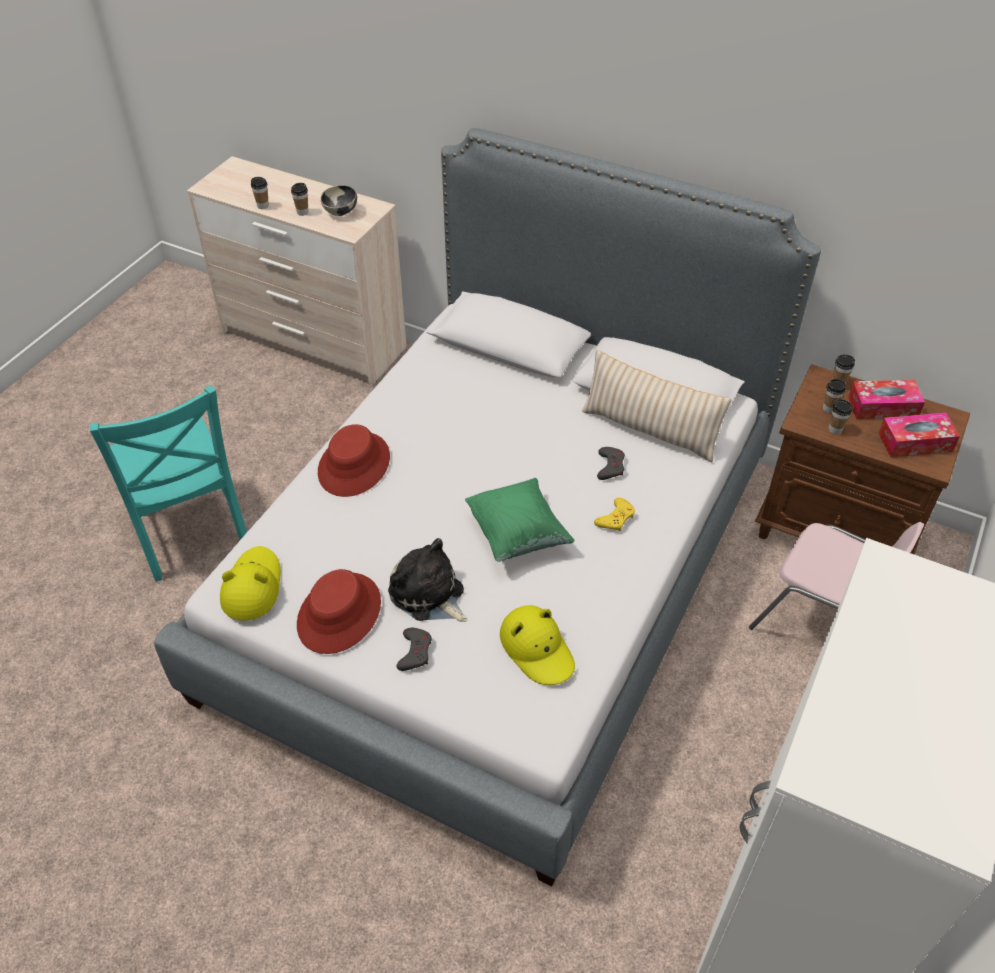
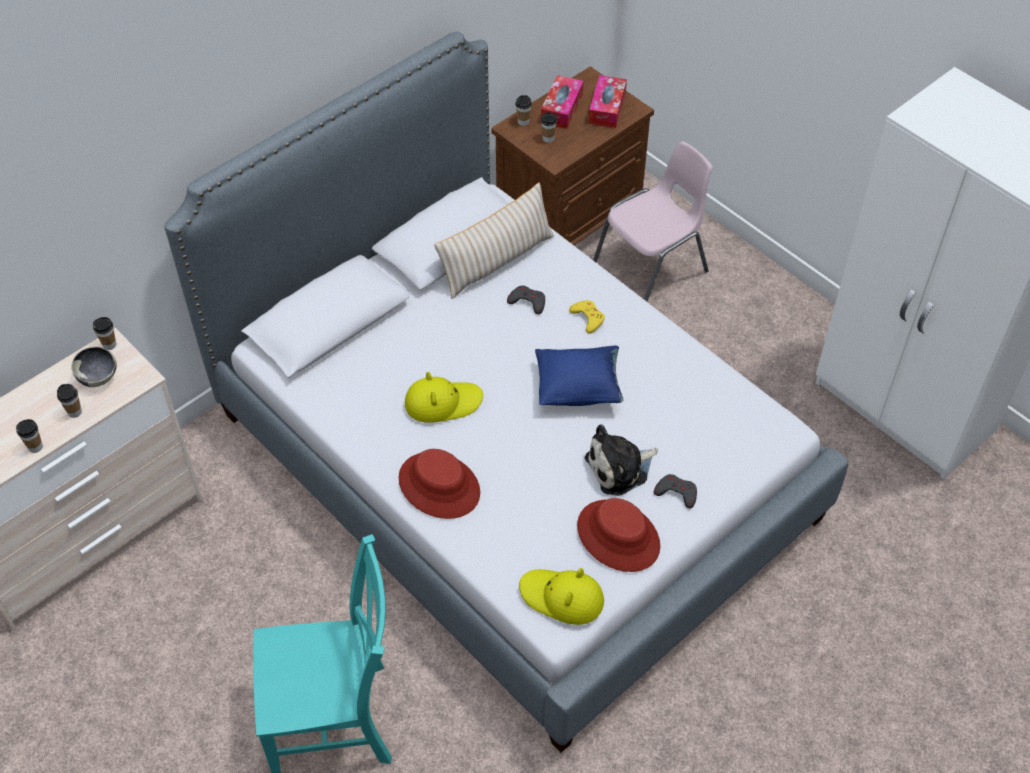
camera: 70 degrees left, 5 degrees up
green pillow [465,478,575,562] -> blue pillow [535,346,624,406]
yellow hat [500,605,575,685] -> yellow hat moved to [405,372,483,423]
cup [829,399,853,434] -> cup moved to [93,317,116,350]

